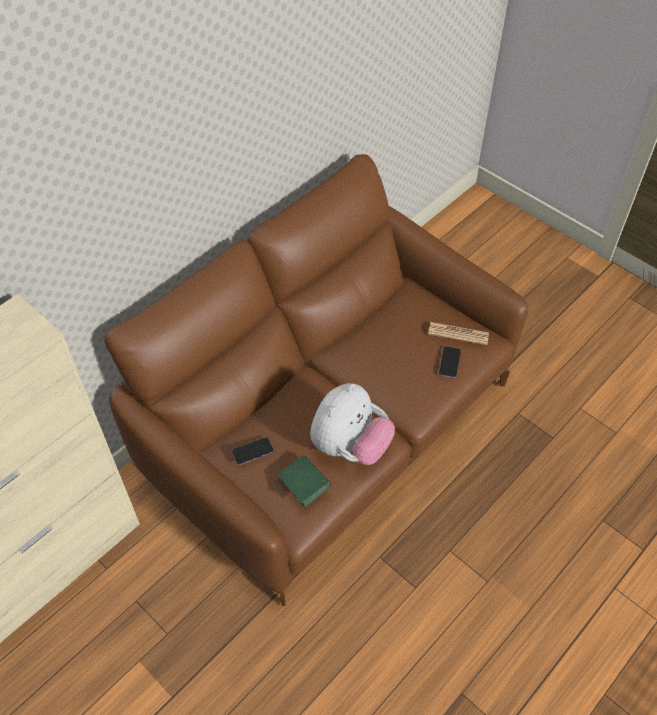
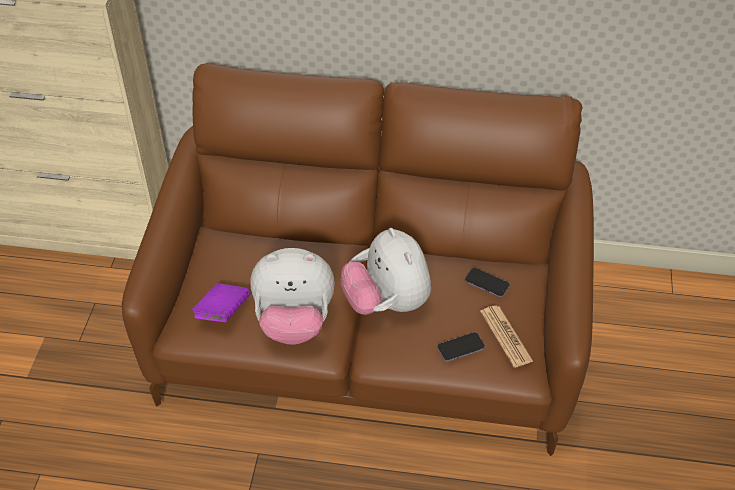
camera: 55 degrees right, 5 degrees down
phone [232,437,273,465] -> phone moved to [465,268,510,297]
green book [278,456,331,507] -> purple book [192,283,250,322]
none -> plush toy [341,228,431,315]

